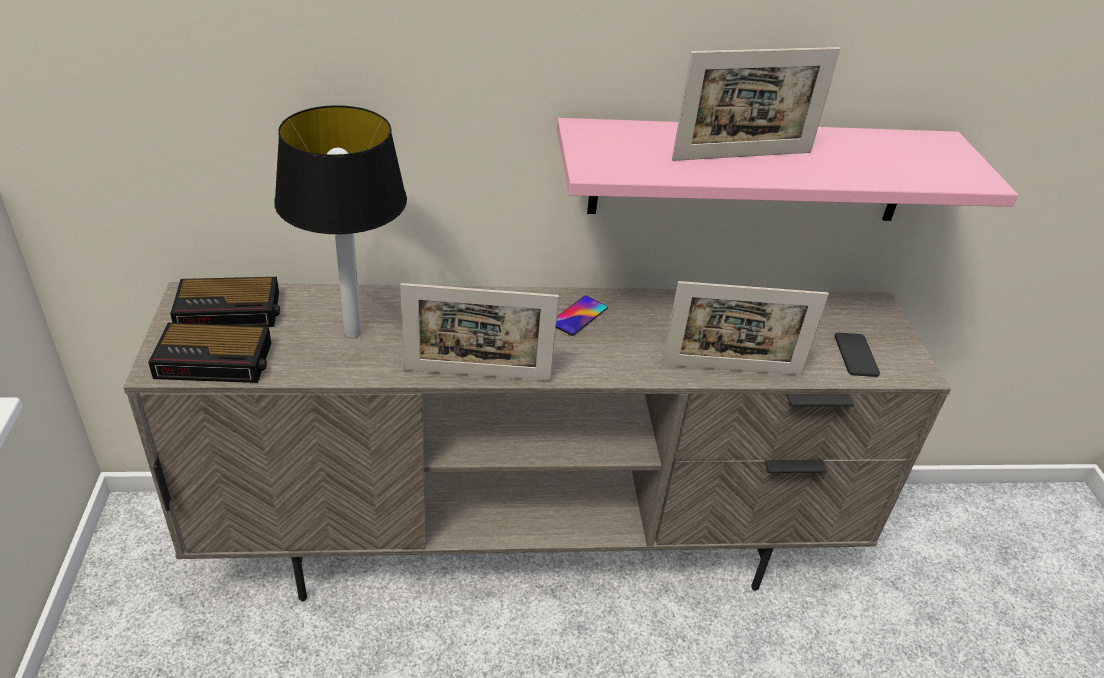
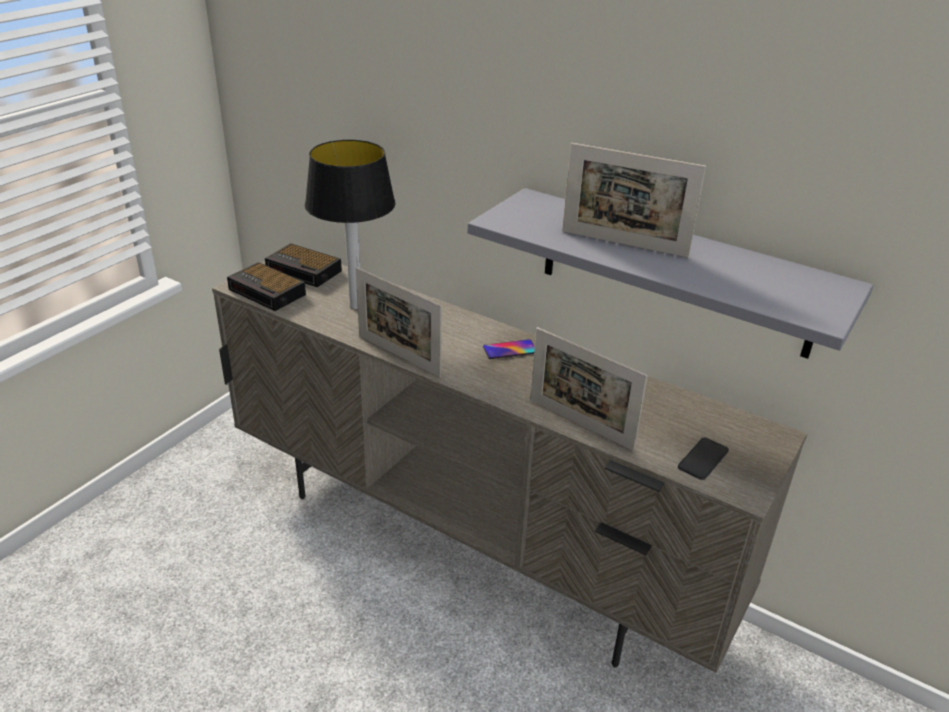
camera: 40 degrees right, 5 degrees down
pink shelf [557,118,1018,221] -> grey shelf [467,188,874,359]

